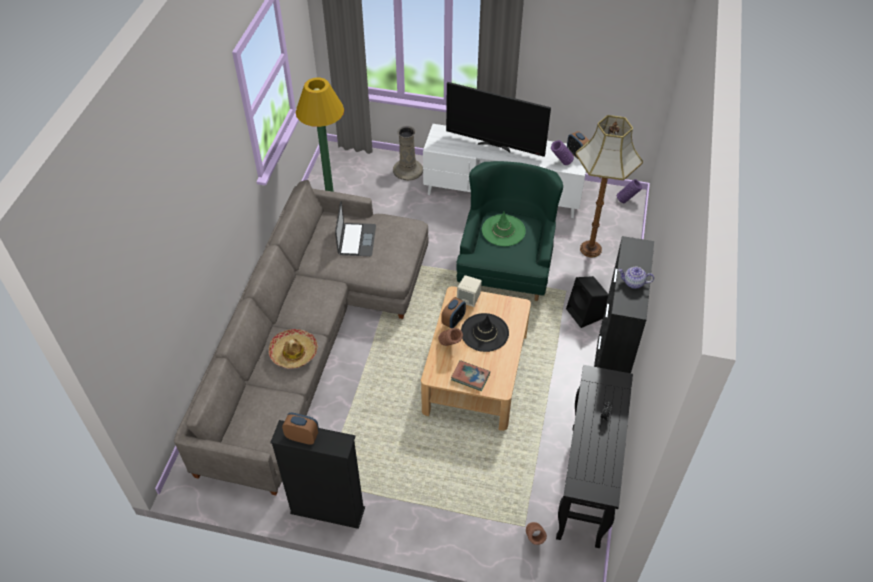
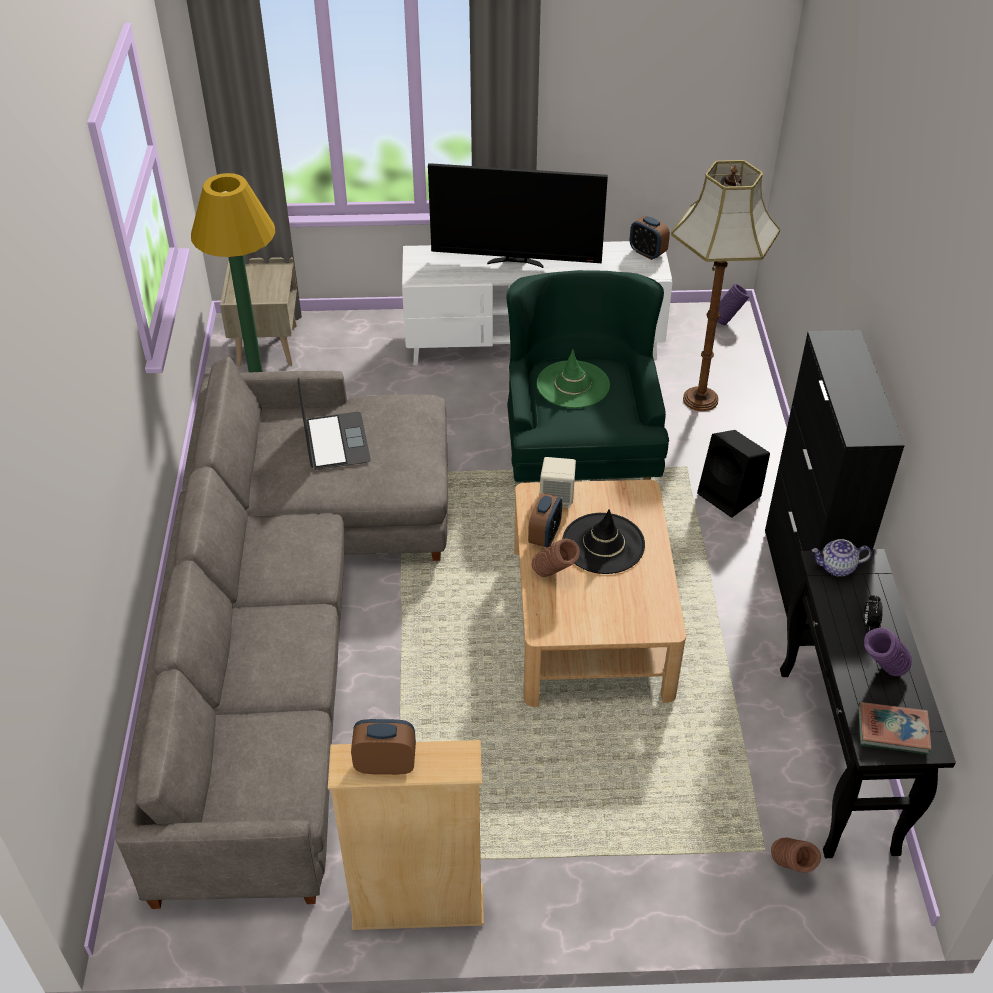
camera: 15 degrees left, 5 degrees down
hat [269,329,318,369] -> none
black bookcase [270,420,365,529] -> beige bookcase [328,740,484,930]
beige vase [393,126,423,181] -> none
book [451,360,490,391] -> book moved to [858,702,931,755]
purple vase [551,140,574,165] -> purple vase moved to [864,628,912,676]
teapot [618,267,654,289] -> teapot moved to [812,539,871,577]
none -> beige nightstand [220,257,297,367]

